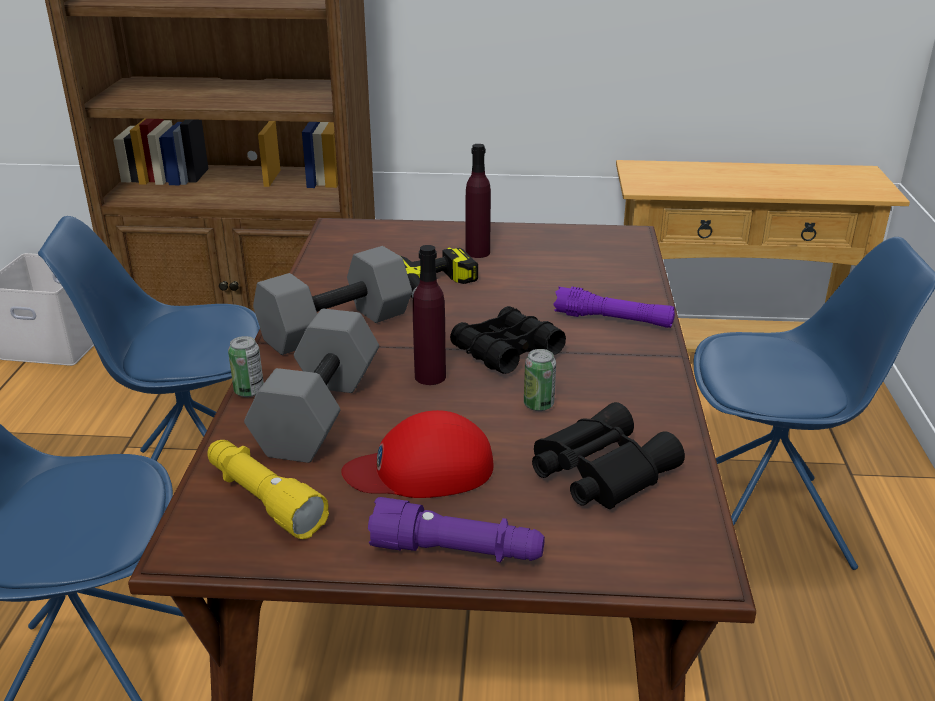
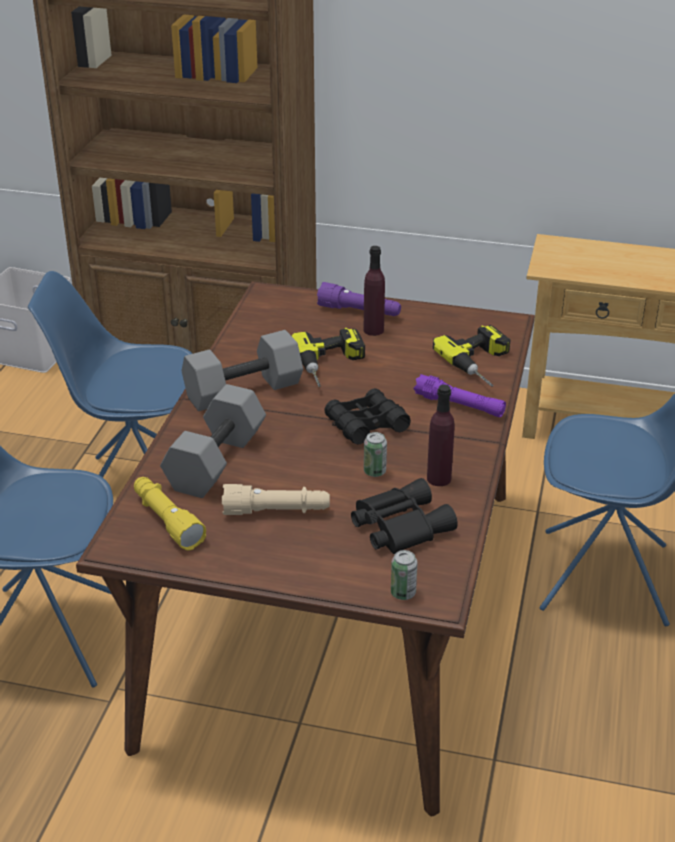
camera: 10 degrees right, 5 degrees up
can [228,336,264,397] -> can moved to [391,550,417,600]
red cap [341,410,494,498] -> beige flashlight [222,484,330,515]
purple flashlight [368,497,545,563] -> purple flashlight moved to [317,282,401,316]
purple bottle [413,245,446,385] -> purple bottle moved to [427,385,455,486]
none -> power drill [433,325,510,387]

